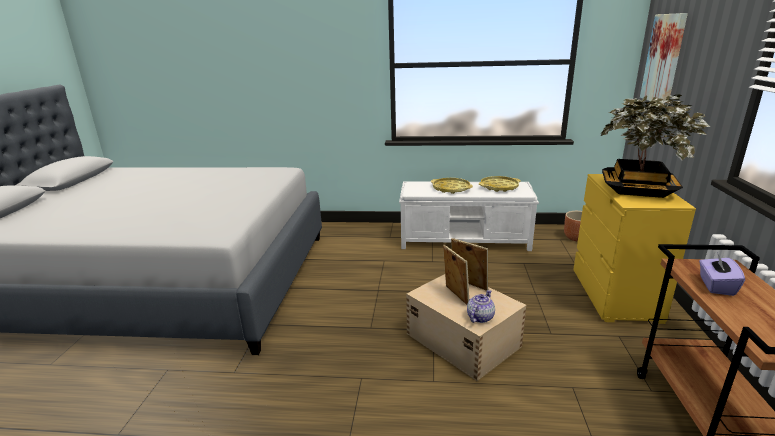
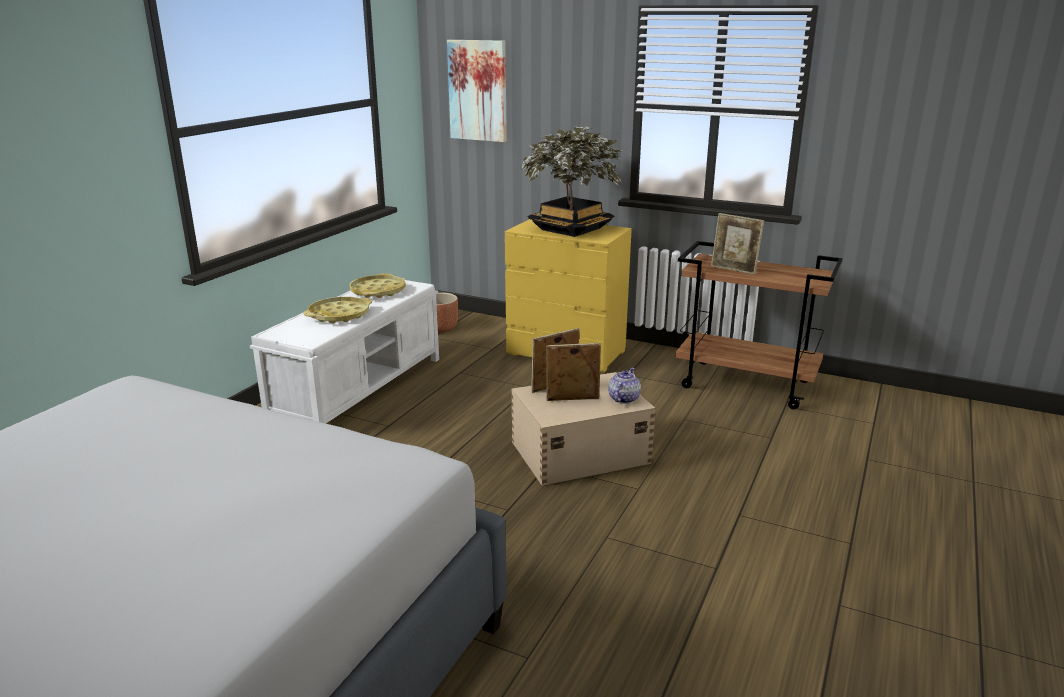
camera: 70 degrees left, 0 degrees up
teapot [467,290,495,323] -> teapot turned 60 degrees clockwise [608,368,641,404]
purple tissue box [699,252,745,296] -> picture frame [711,213,764,275]

